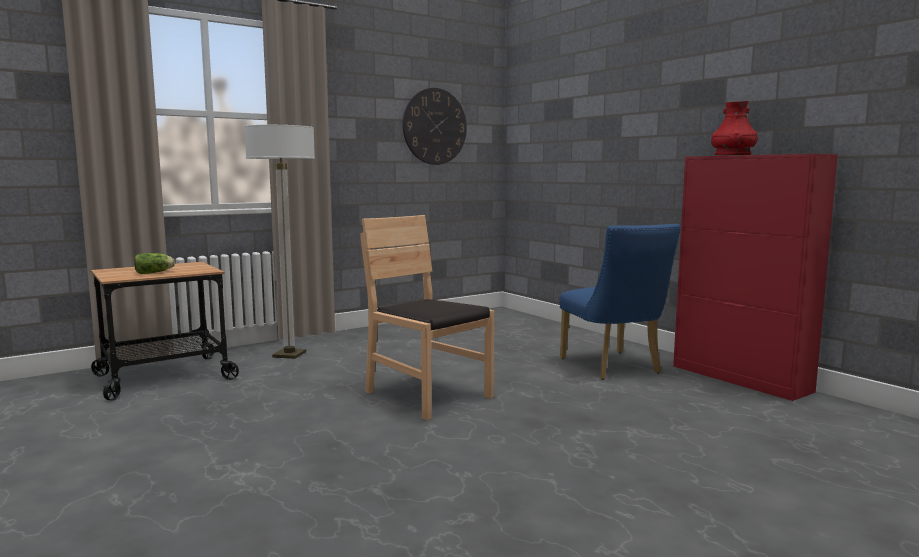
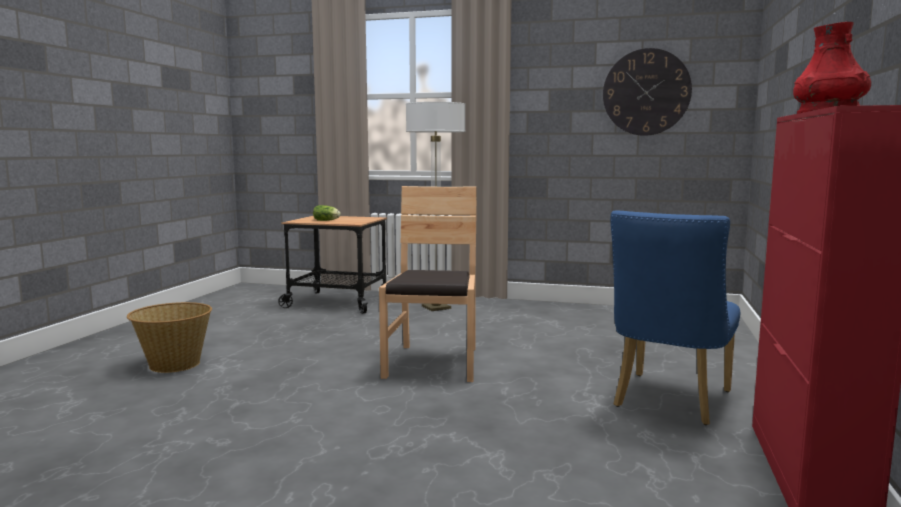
camera: 50 degrees right, 0 degrees up
none -> basket [127,302,212,373]

